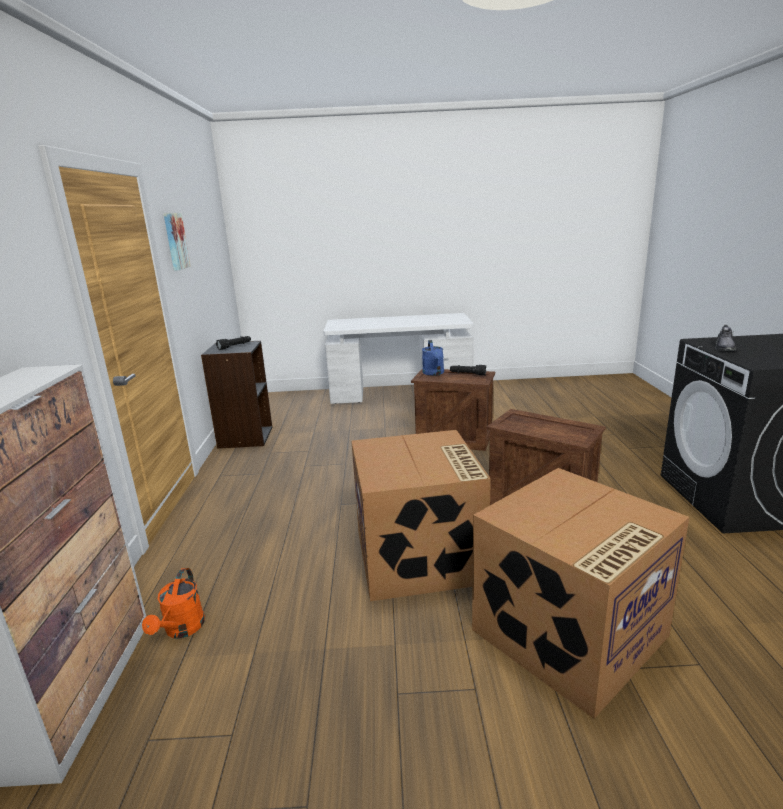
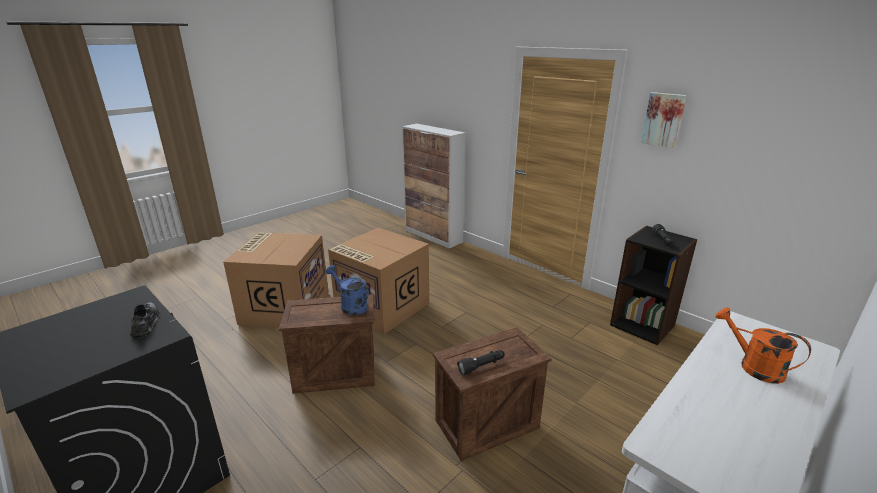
camera: 135 degrees right, 5 degrees up
orange watering can [142,568,205,639] -> orange watering can moved to [716,307,811,384]
blue watering can [422,340,444,375] -> blue watering can moved to [326,265,369,315]

